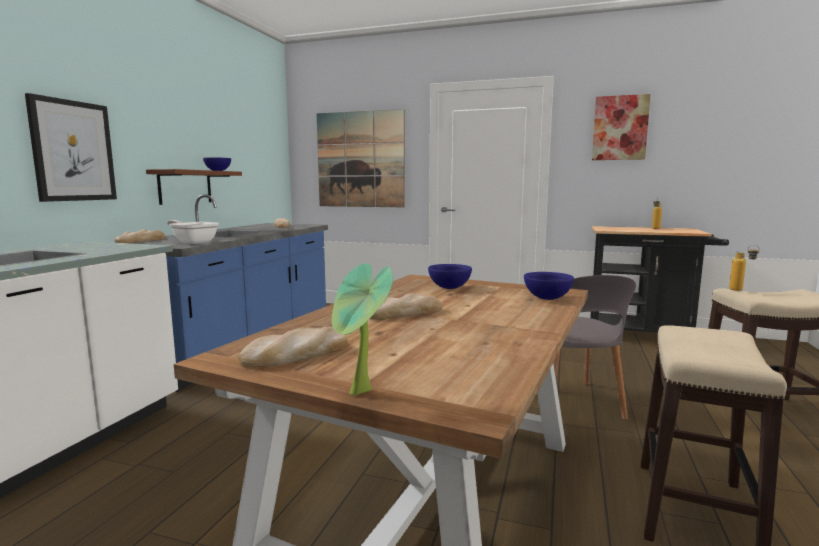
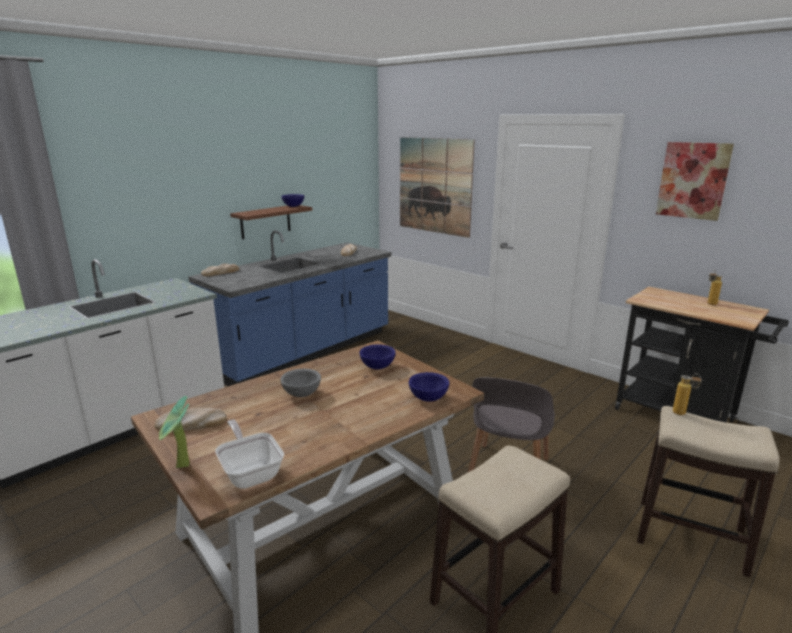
camera: 25 degrees right, 10 degrees up
picture [25,93,117,202] -> none
frying pan [167,220,219,244] -> frying pan moved to [215,419,284,489]
bread [370,293,442,320] -> grey bowl [280,369,321,397]

